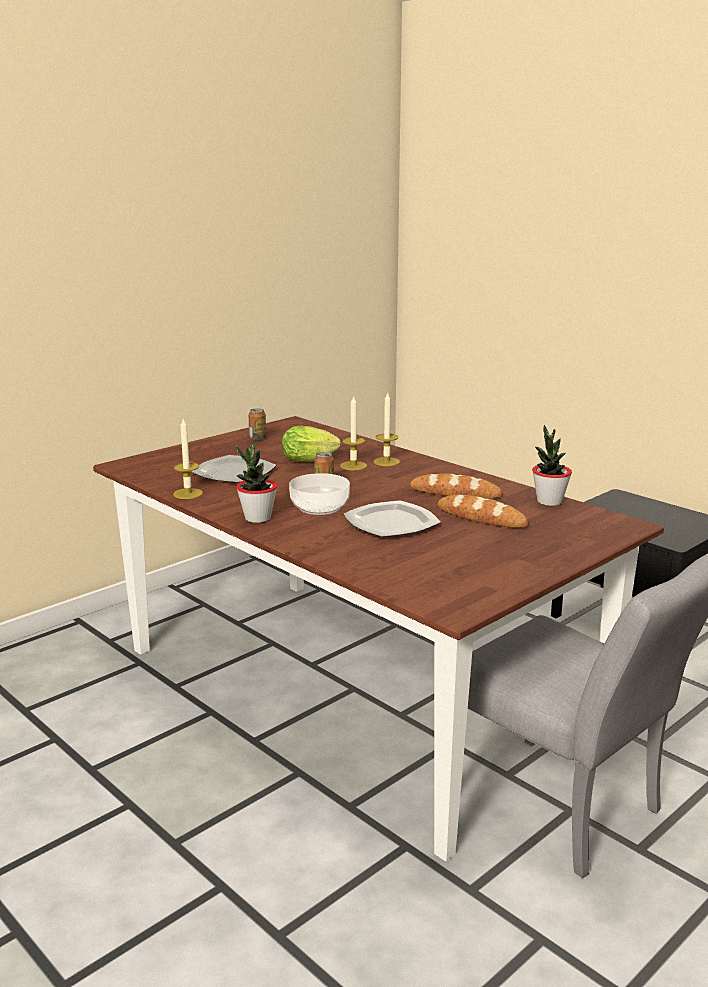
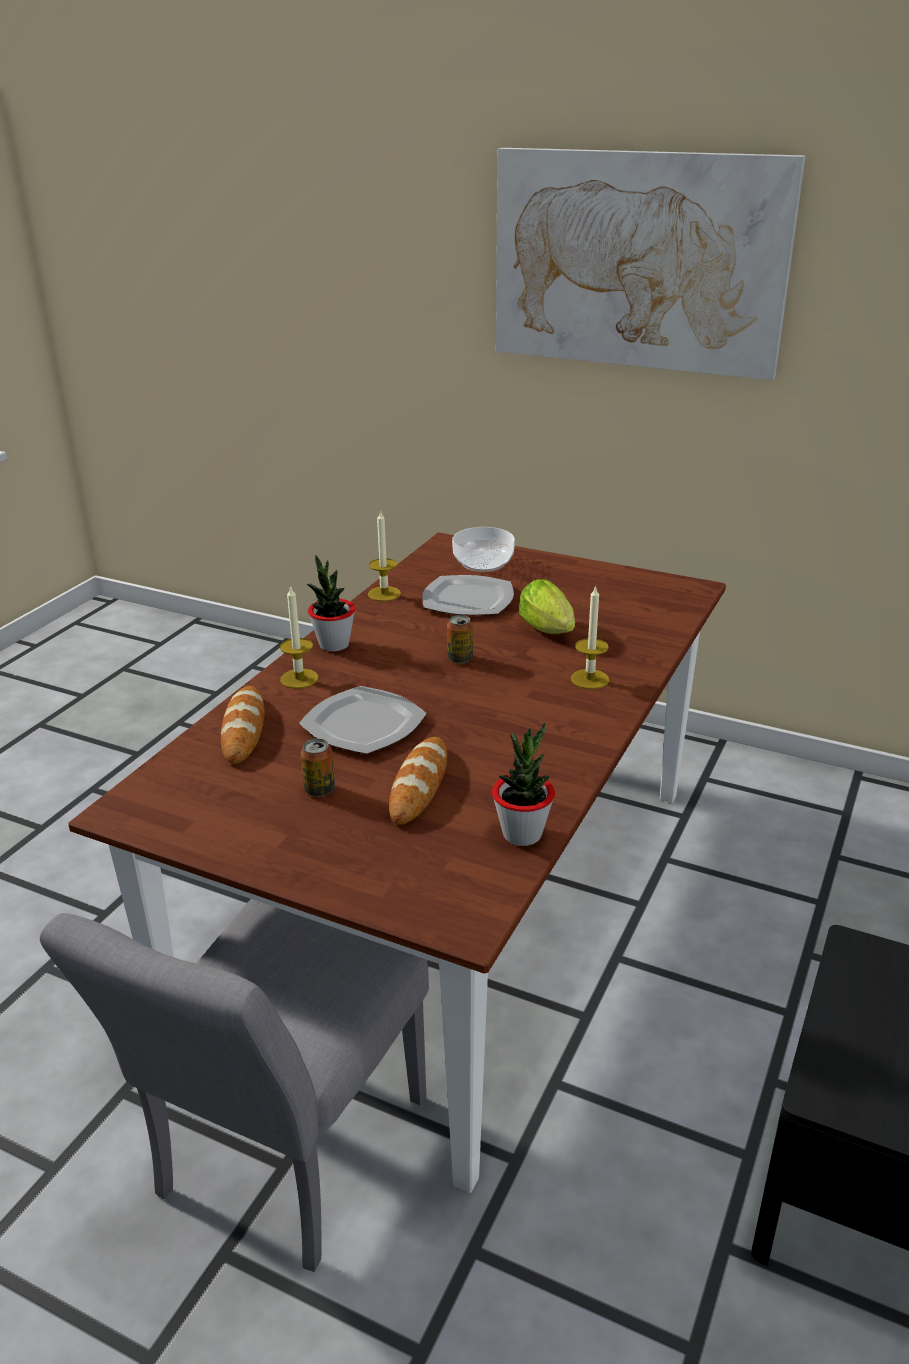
camera: 70 degrees right, 10 degrees up
can [249,408,266,441] -> can moved to [301,739,335,797]
bowl [289,473,350,515] -> bowl moved to [452,527,515,572]
candle [340,396,367,470] -> candle moved to [280,585,319,689]
bread [410,474,503,499] -> bread moved to [221,686,264,764]
none -> picture [496,148,806,380]

